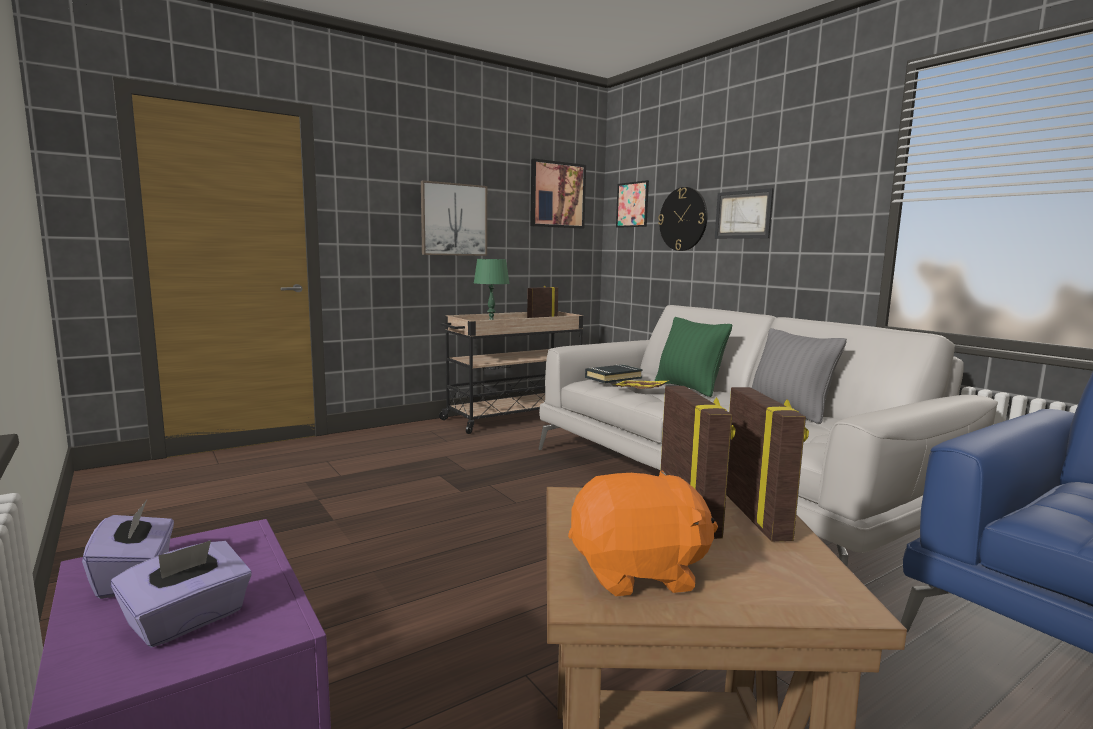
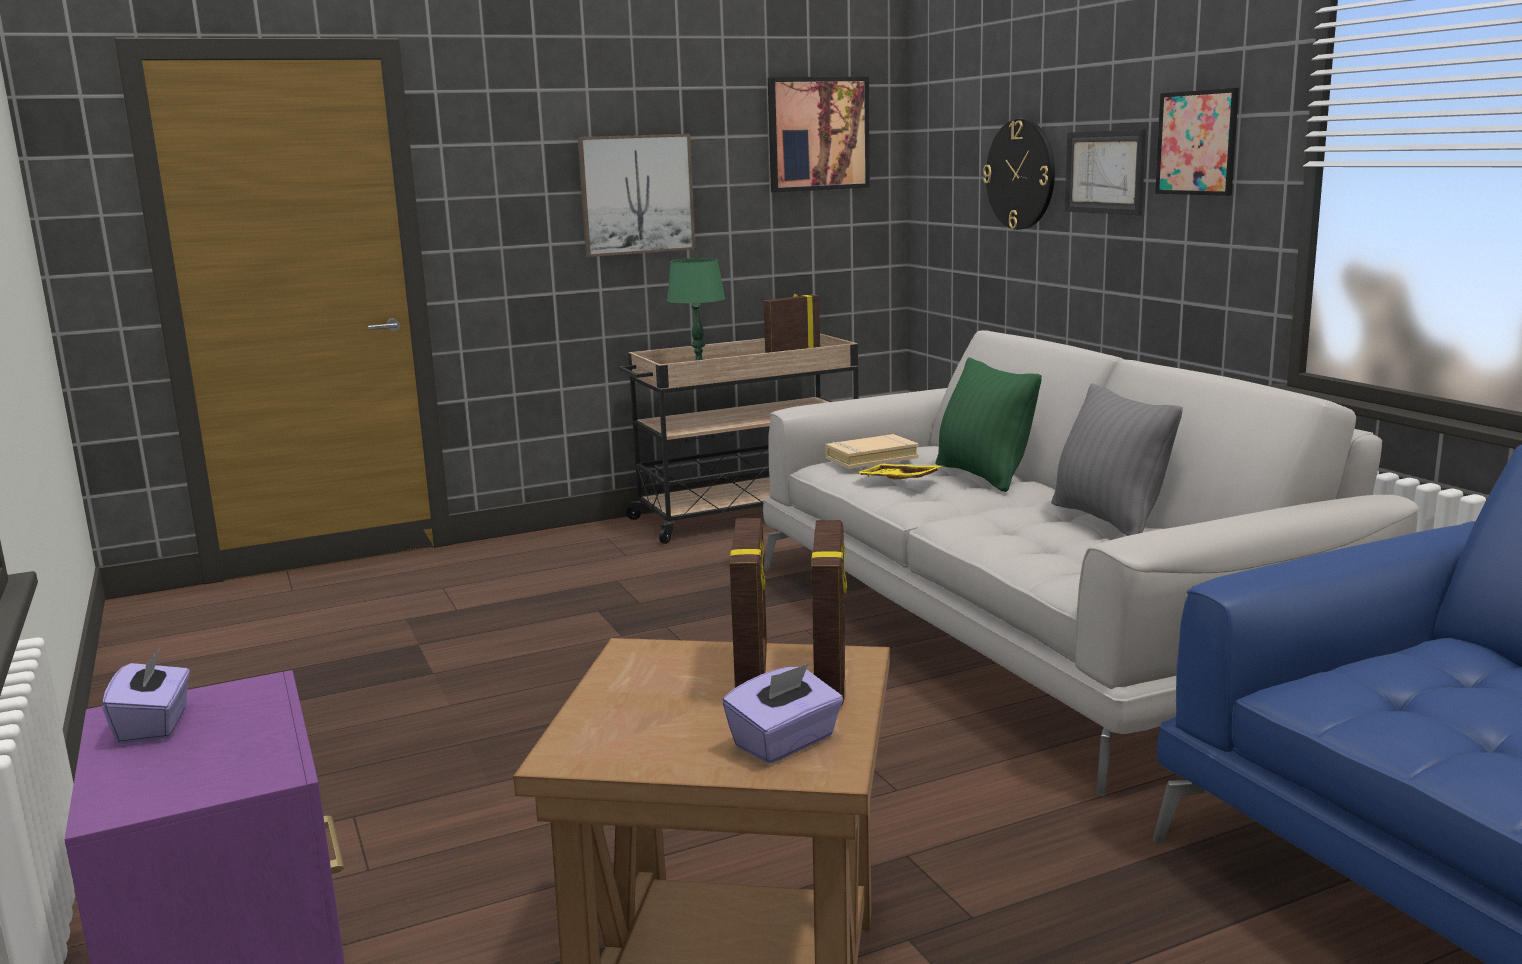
camera: 10 degrees right, 5 degrees up
purple tissue box [111,540,252,648] -> purple tissue box moved to [722,663,843,764]
orange plush toy [568,470,718,596] -> none
black book [585,364,643,383] -> beige book [825,434,919,469]
picture [616,180,649,228] -> picture moved to [1155,88,1239,196]

